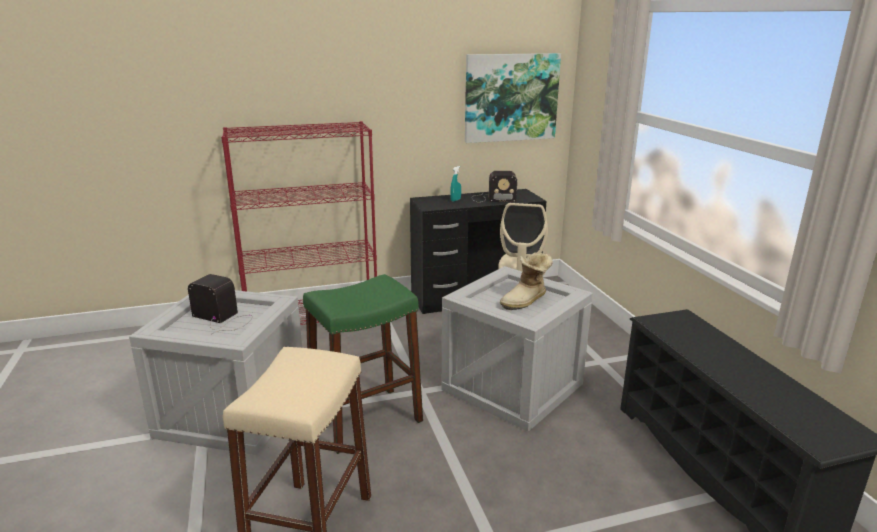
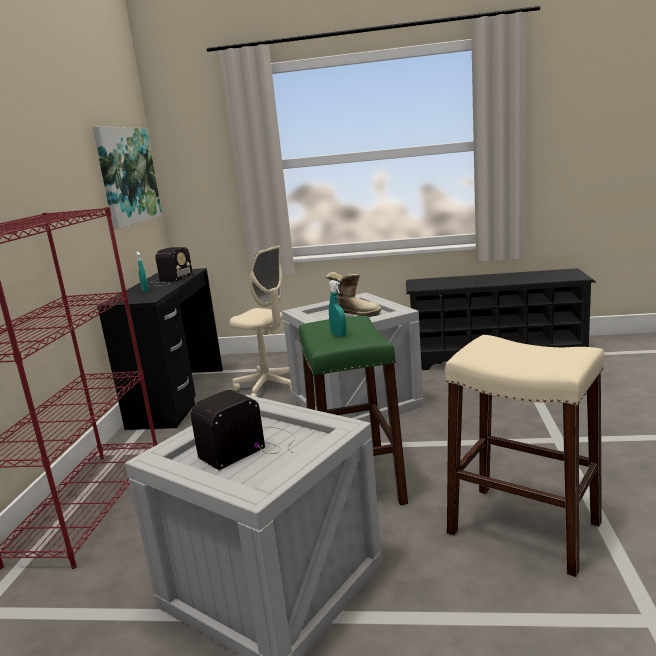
camera: 65 degrees left, 5 degrees down
boot [500,252,553,310] -> boot turned 45 degrees counterclockwise [326,272,382,317]
none -> turquoise spray bottle [329,280,347,337]

